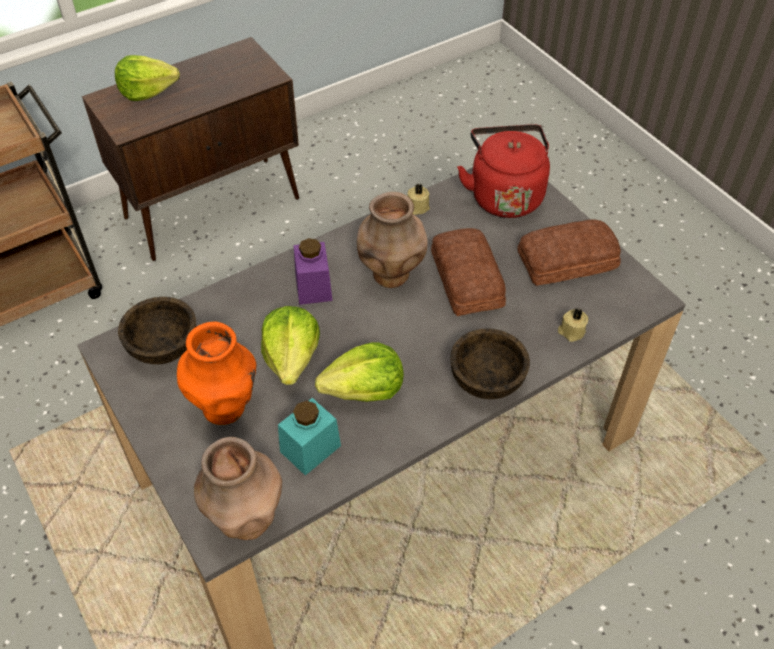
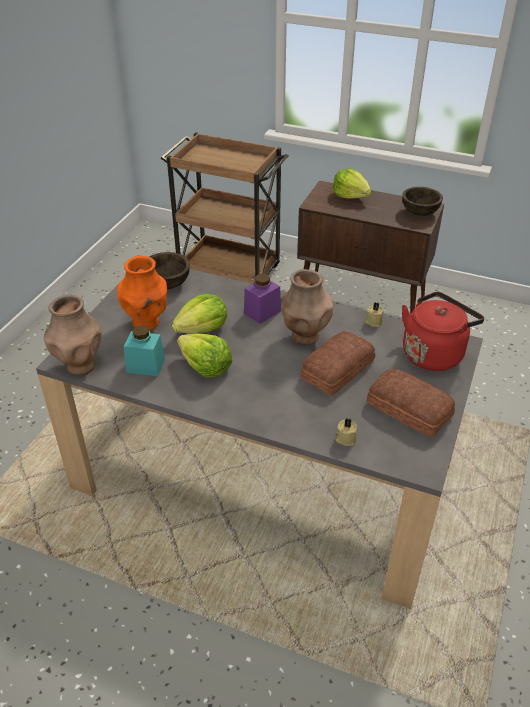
camera: 55 degrees right, 10 degrees down
brown bowl [450,328,530,399] -> brown bowl moved to [402,187,443,216]

